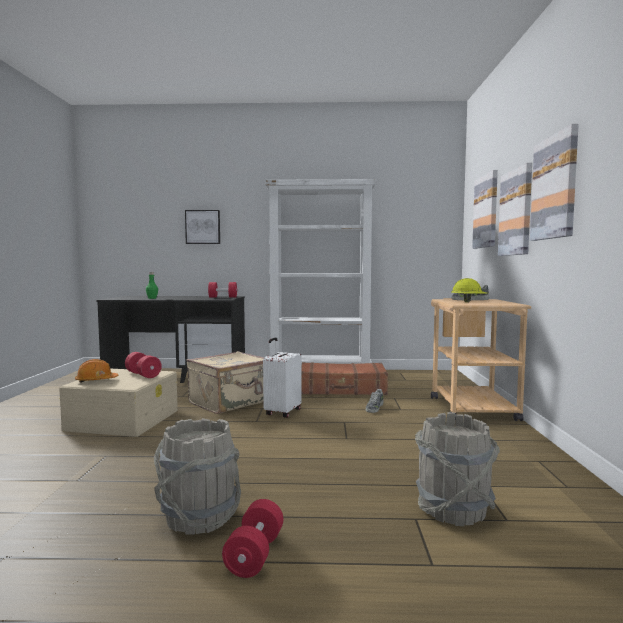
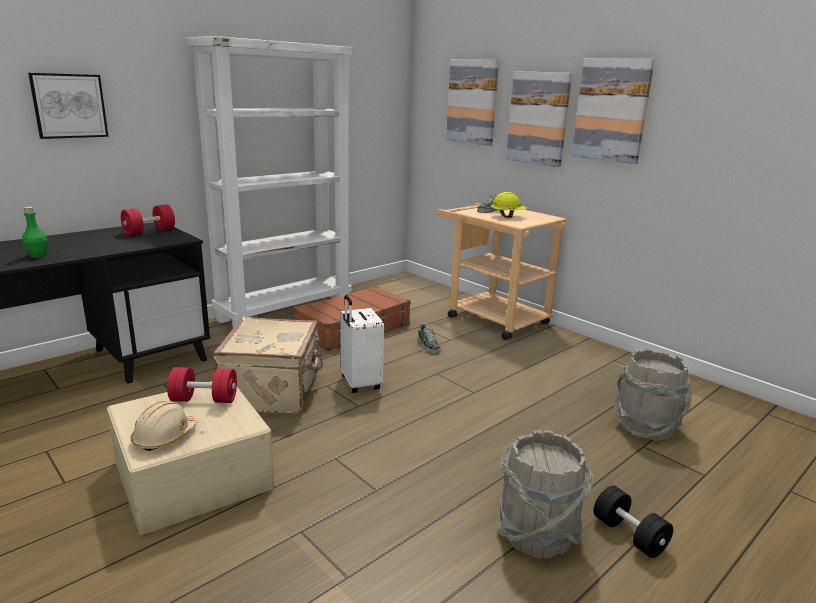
camera: 45 degrees left, 15 degrees up
orange hard hat [75,359,118,383] -> beige hard hat [131,401,197,451]
red dumbbell [222,499,283,578] -> black dumbbell [594,486,673,558]

